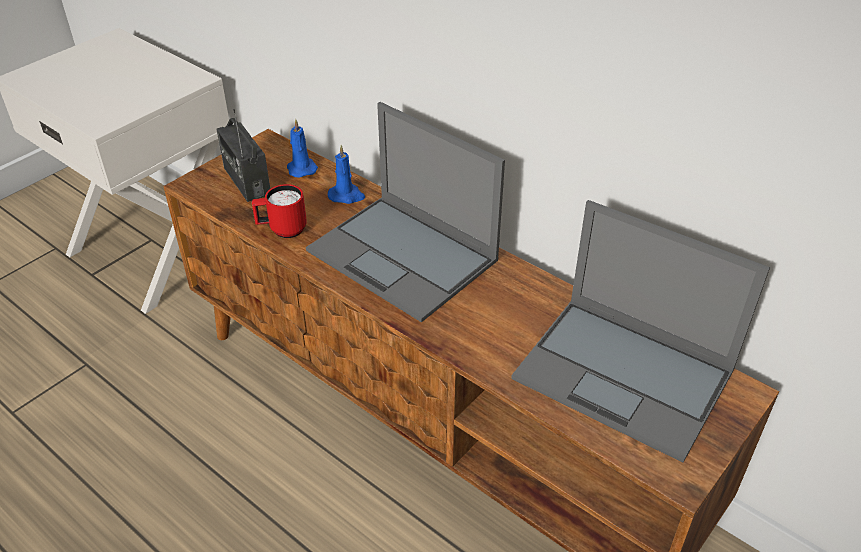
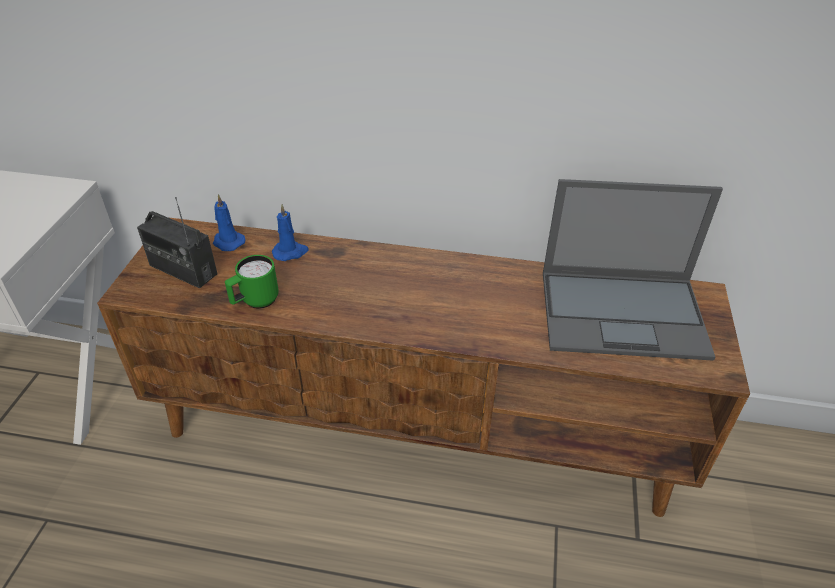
camera: 30 degrees left, 0 degrees up
red mug [252,184,307,238] -> green mug [225,255,279,309]
laptop [306,102,505,322] -> none

